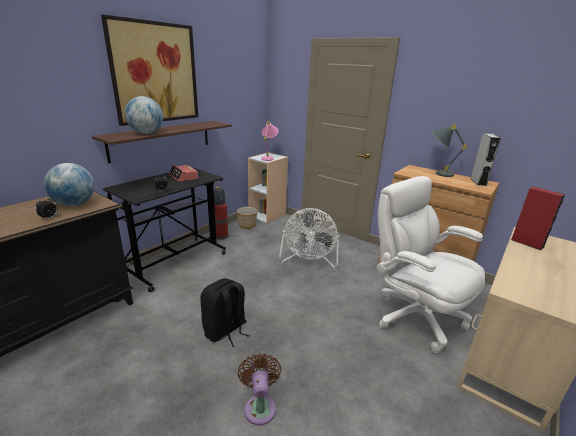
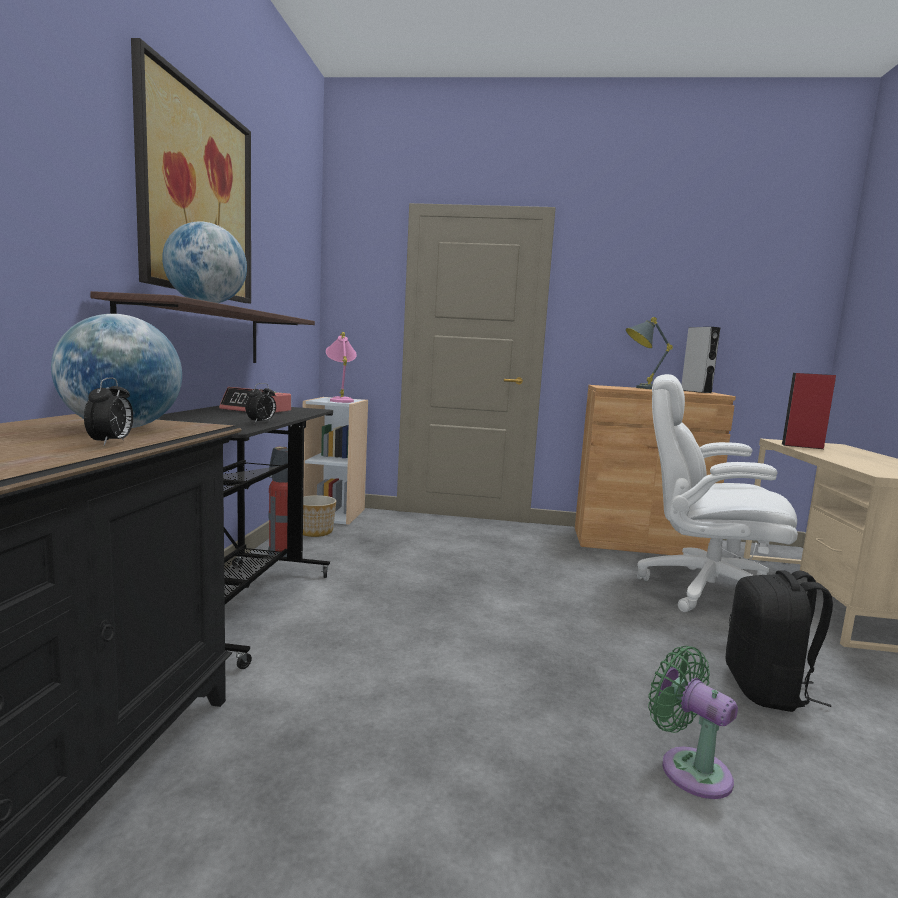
camera: 30 degrees left, 15 degrees down
black backpack [200,278,250,347] -> black backpack moved to [725,570,833,712]
brown fan [238,353,281,426] -> green fan [648,646,738,799]
white fan [279,208,339,270] -> none

